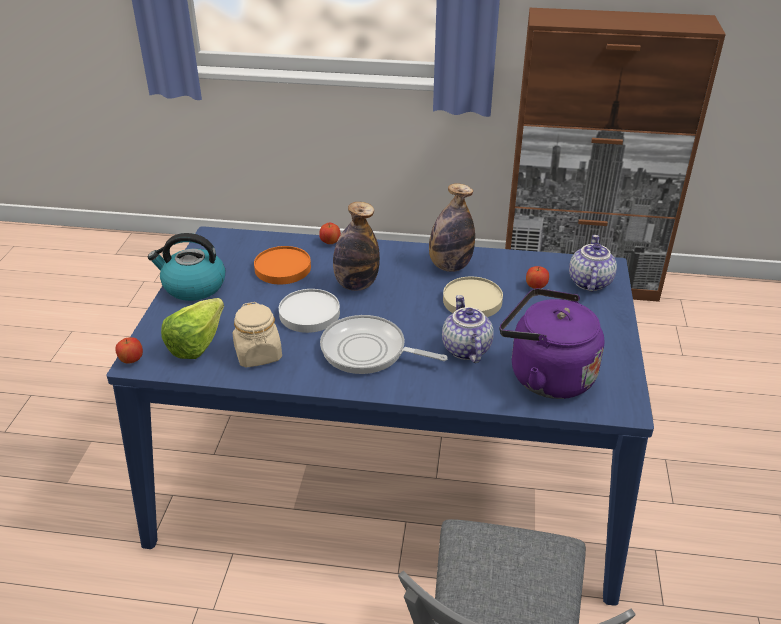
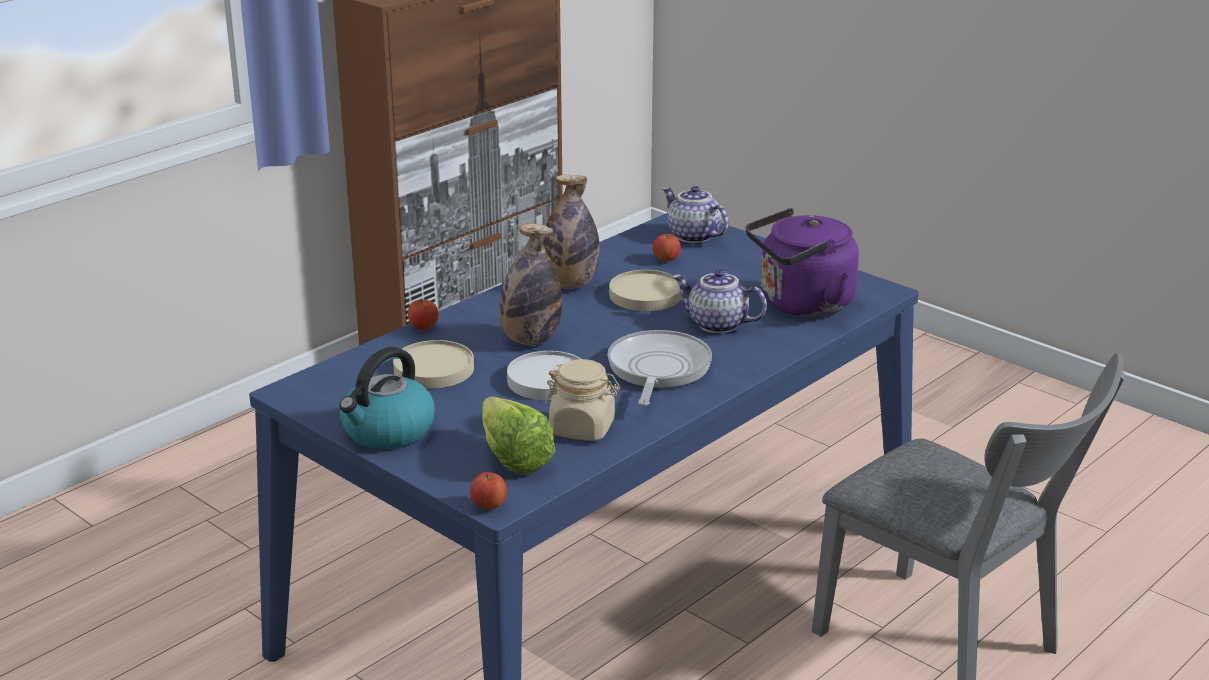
camera: 55 degrees left, 10 degrees down
orange plate [254,246,311,284] -> beige plate [393,340,474,389]
frying pan [320,315,448,374] -> frying pan turned 135 degrees clockwise [607,330,712,406]

